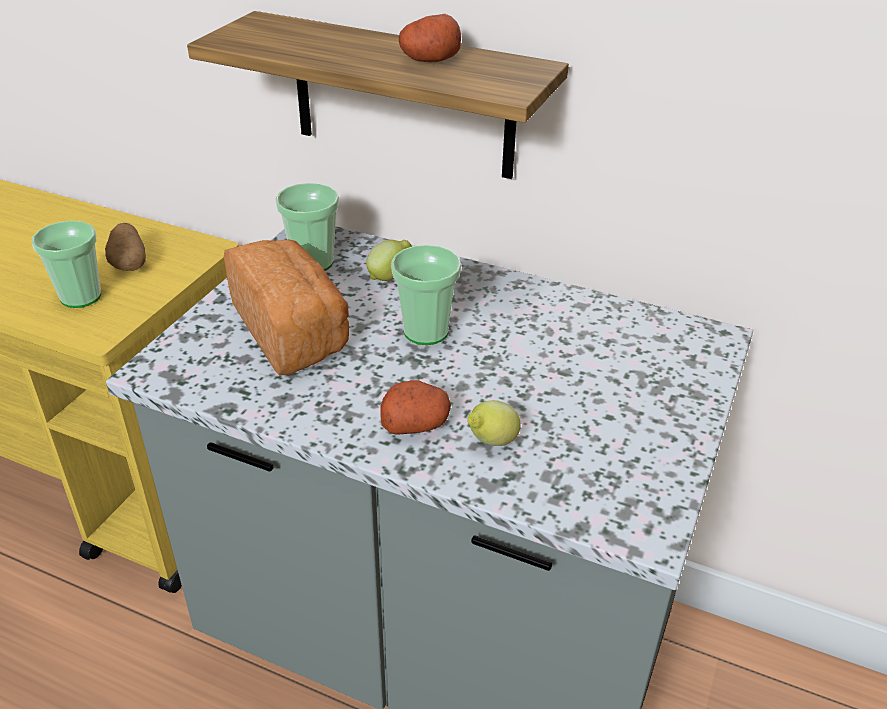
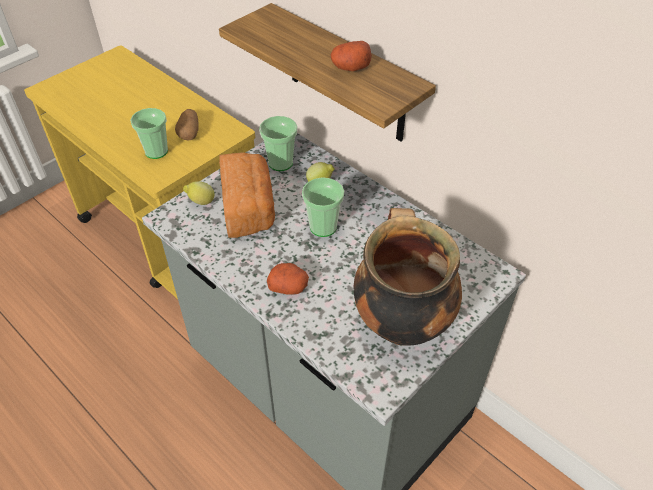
camera: 20 degrees right, 10 degrees up
lemon [467,400,521,446] -> lemon moved to [183,181,214,205]
none -> cooking pot [353,208,462,346]

